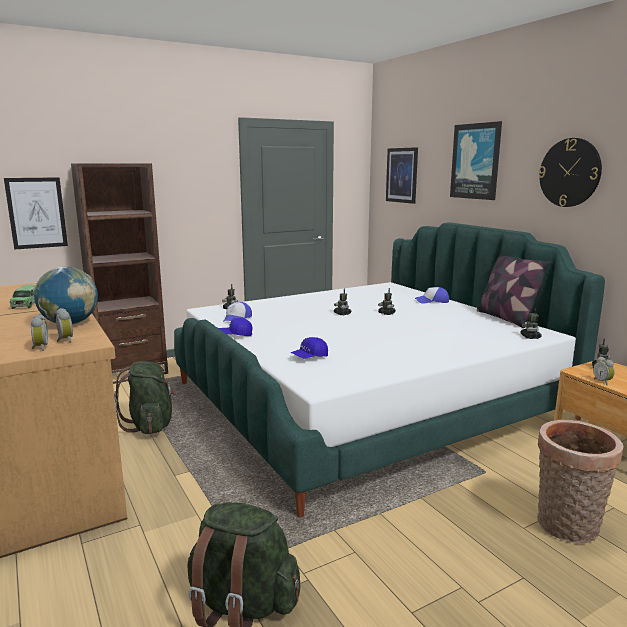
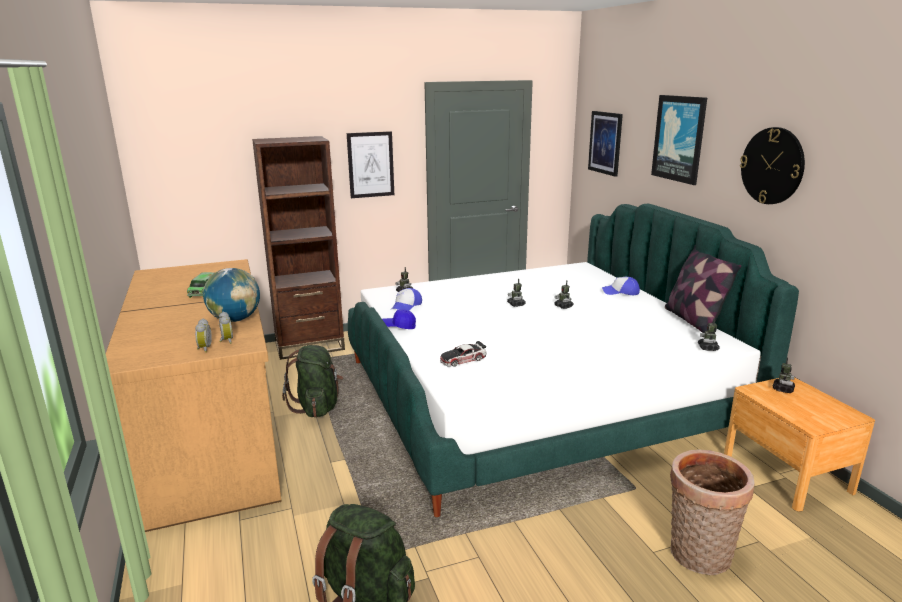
camera: 10 degrees right, 5 degrees up
picture [4,177,68,250] -> picture moved to [347,131,394,198]
blue cap [291,337,328,358] -> toy car [440,341,487,367]
alarm clock [593,356,615,385] -> none

